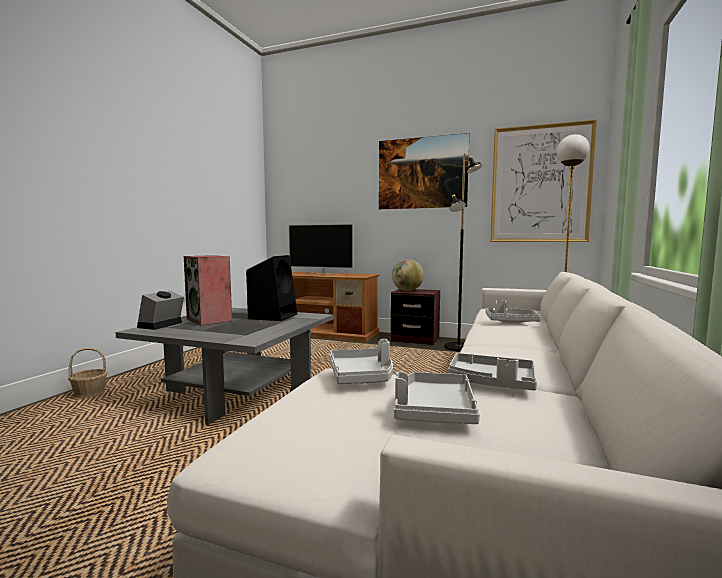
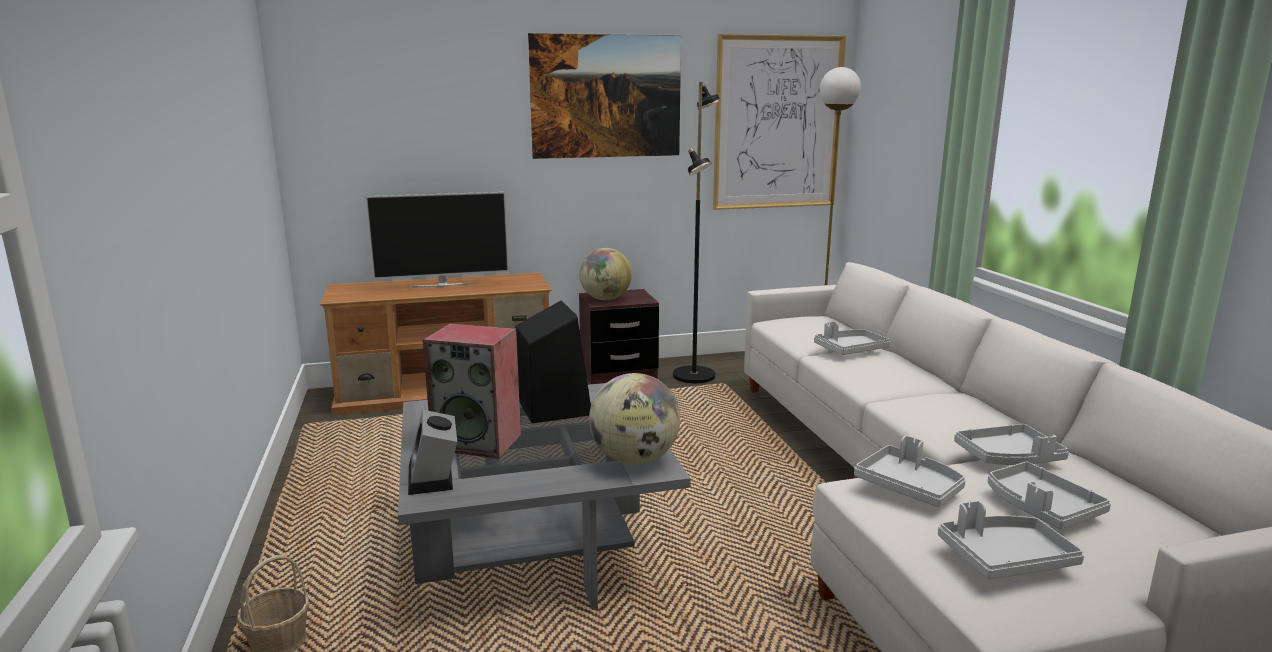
camera: 35 degrees left, 10 degrees up
none -> globe [589,373,680,465]
none -> grey tray [938,500,1084,579]

